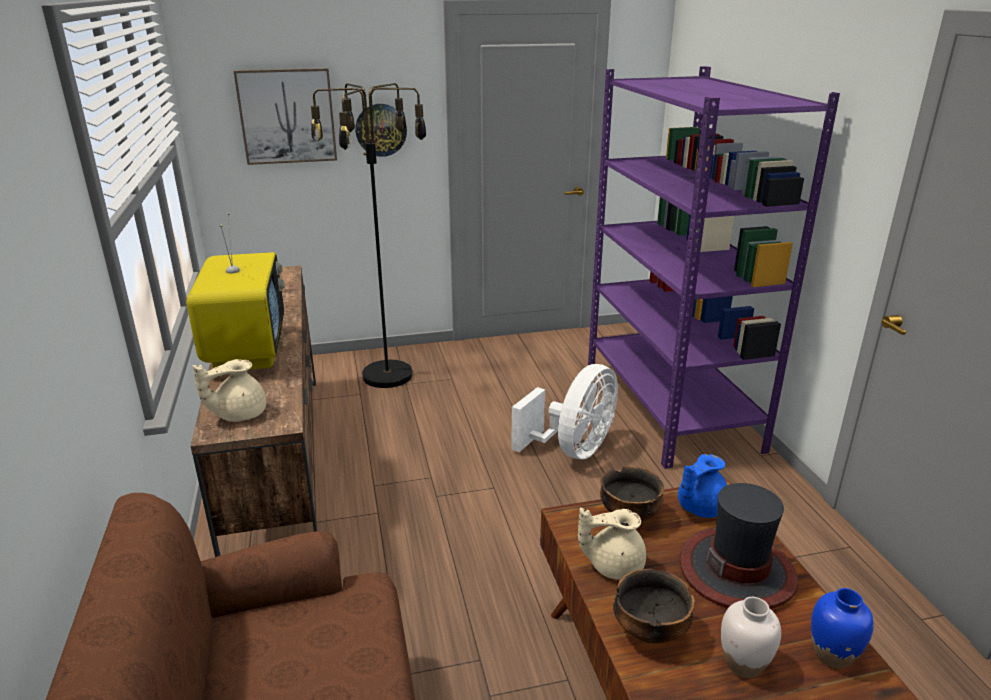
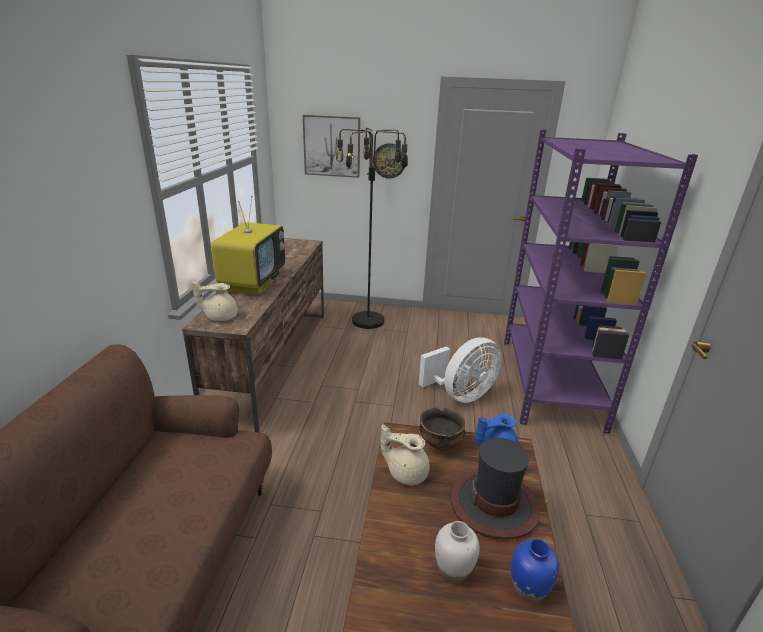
camera: 20 degrees right, 0 degrees up
bowl [613,569,695,643] -> none

